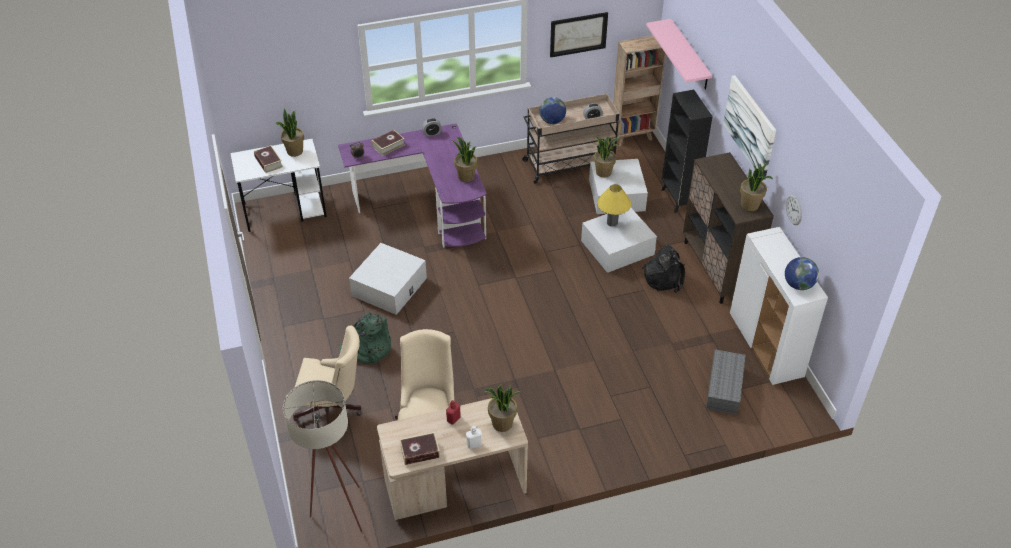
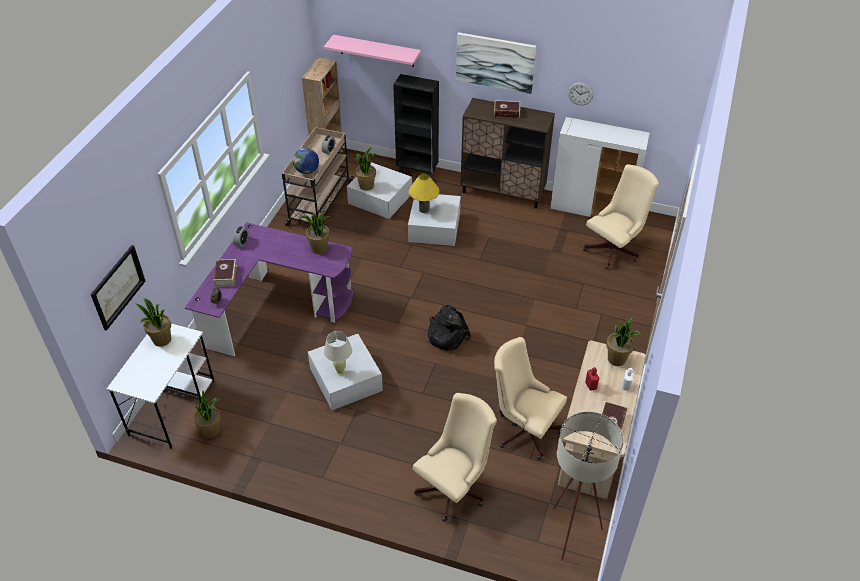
camera: 55 degrees left, 0 degrees up
book [254,145,283,173] -> book moved to [494,100,520,118]
green backpack [339,312,391,364] -> none
picture [550,12,608,57] -> picture moved to [91,245,145,331]
black backpack [642,245,685,293] -> black backpack moved to [428,305,471,350]
grey storage box [706,350,746,415] -> beige office chair [583,164,659,269]
potted plant [740,163,773,211] -> potted plant moved to [194,391,221,438]
globe [785,257,819,290] -> none
none -> beige table lamp [324,331,352,375]

